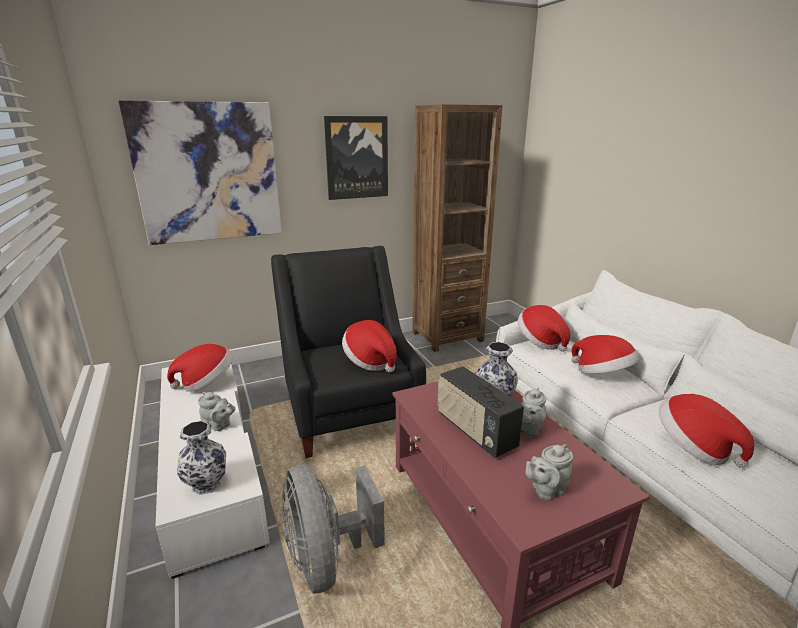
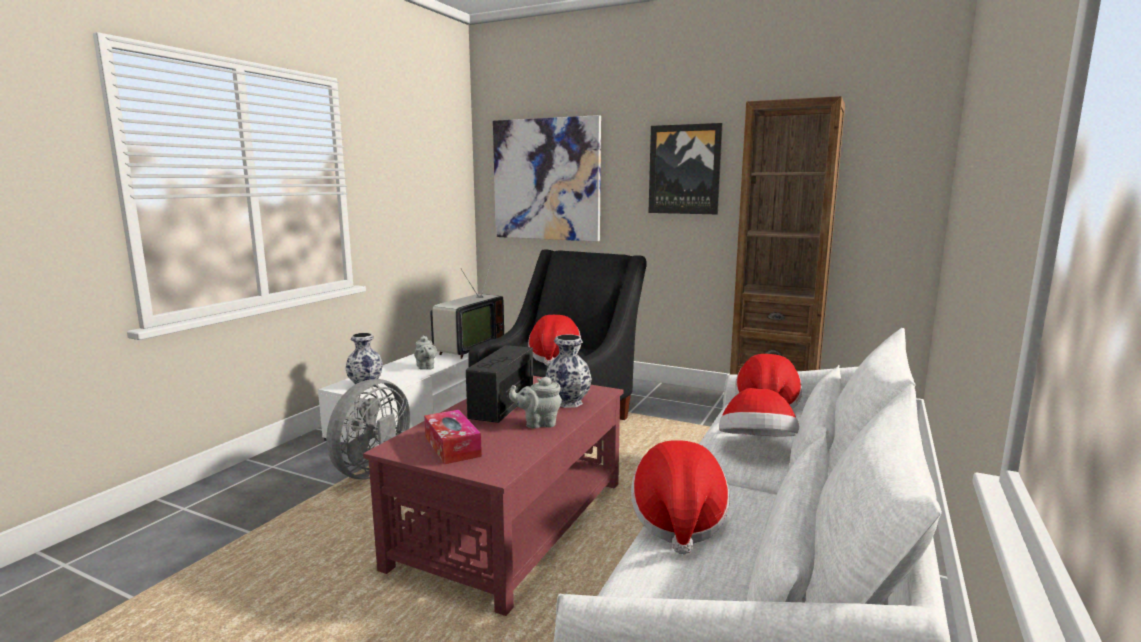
camera: 50 degrees right, 10 degrees down
hat [167,344,233,392] -> television [430,259,504,359]
grey teapot [525,444,573,500] -> tissue box [424,410,482,464]

